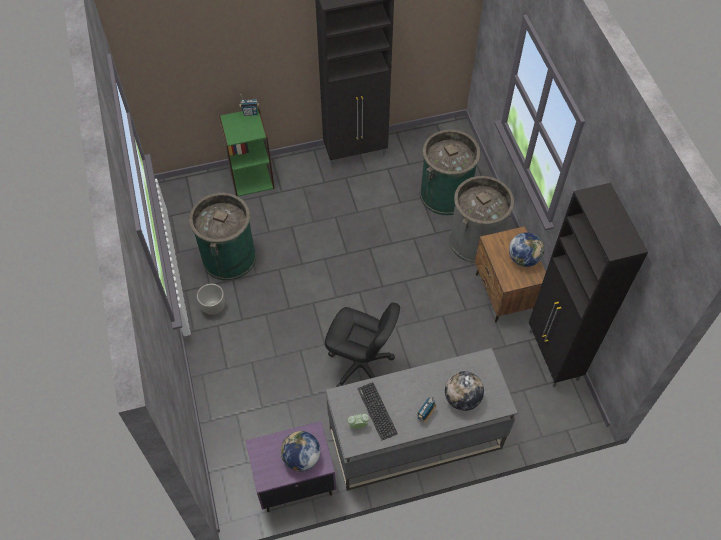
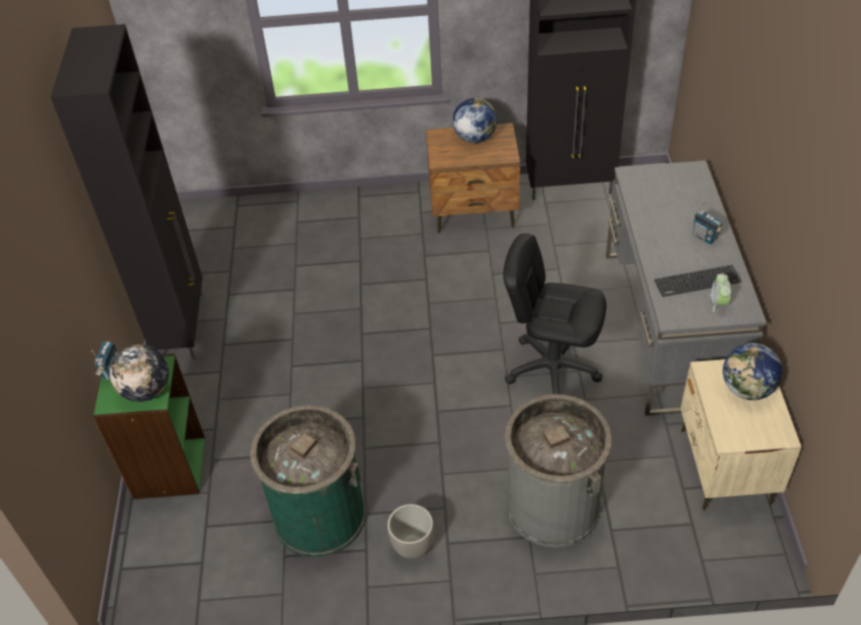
camera: 75 degrees left, 10 degrees down
purple nightstand [246,421,336,512] -> beige nightstand [680,359,801,510]
black office chair [325,303,400,387] -> black office chair turned 105 degrees counterclockwise [503,233,606,394]
green trash can [420,129,480,215] -> none
globe [445,371,484,411] -> globe moved to [110,344,169,402]
grey trash can [449,176,514,263] -> grey trash can moved to [505,394,612,548]

